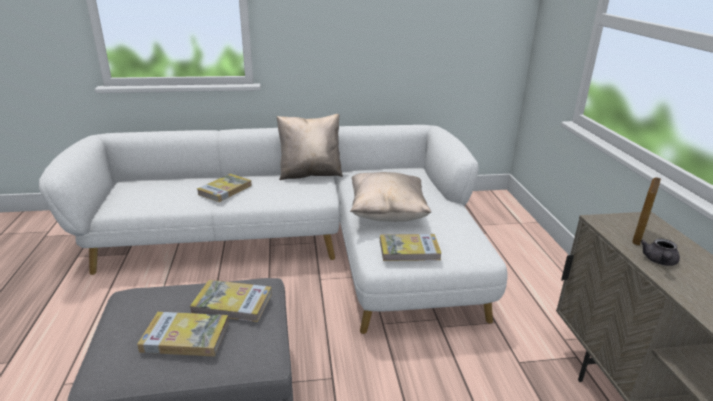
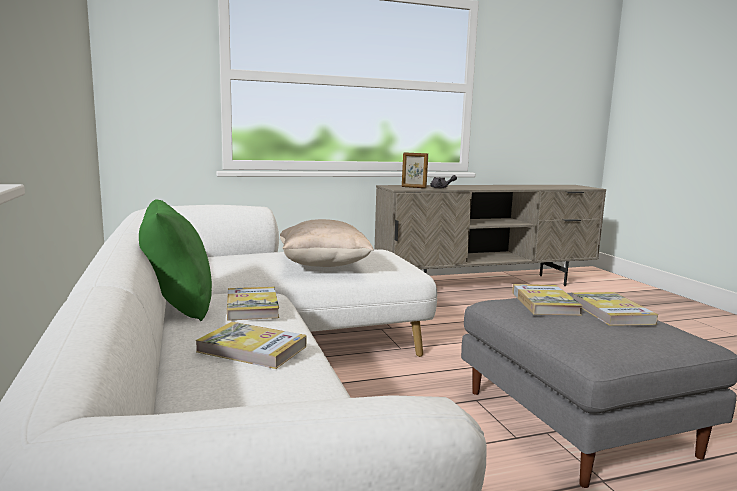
camera: 100 degrees left, 15 degrees down
beige pillow [276,114,343,180] -> green pillow [139,200,212,321]
book [380,234,442,261] -> book moved to [227,287,279,321]

